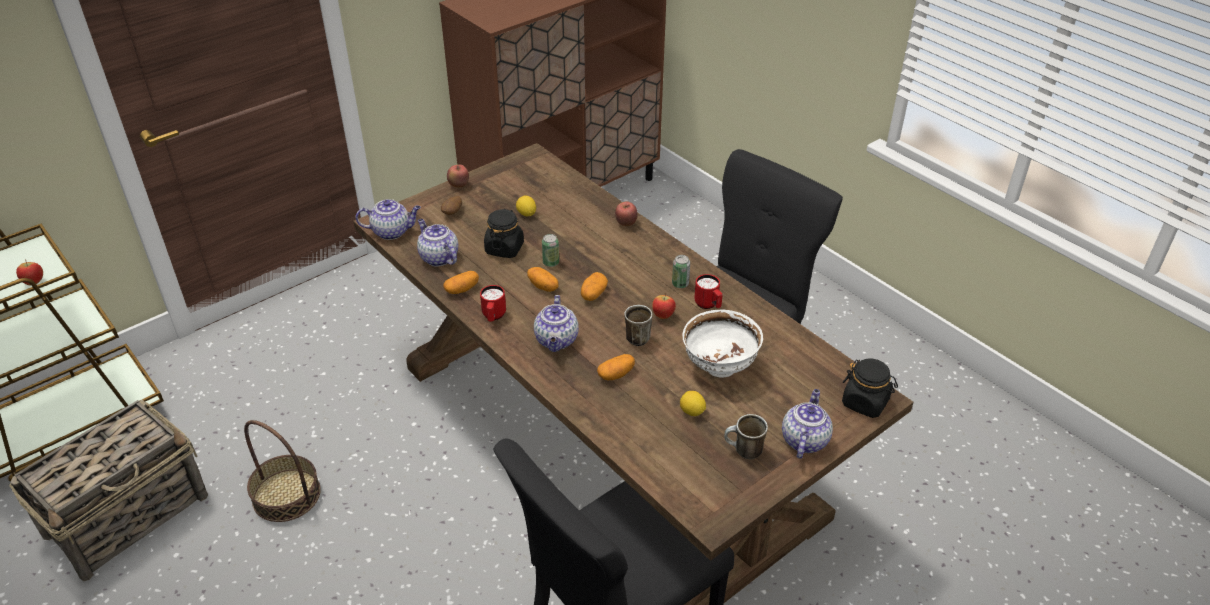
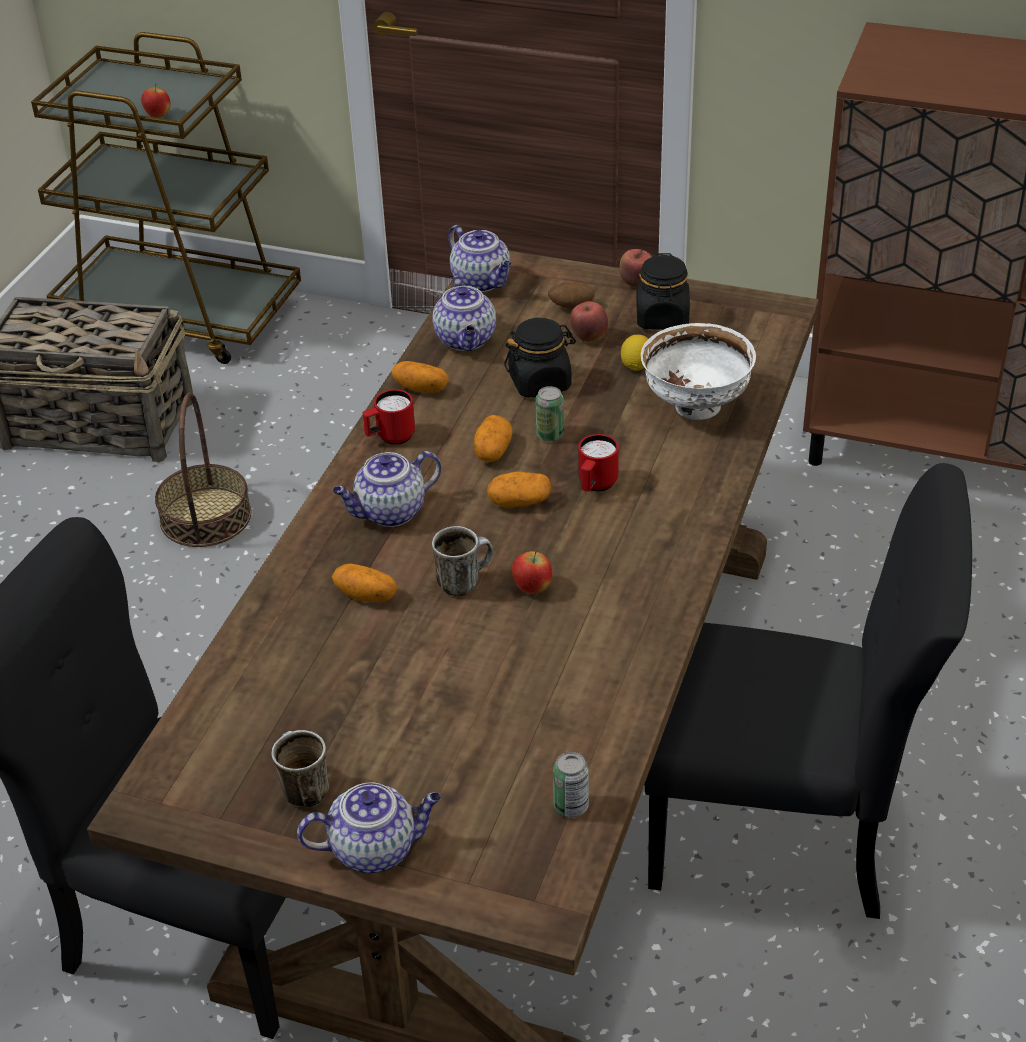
camera: 60 degrees right, 0 degrees up
teapot [417,219,458,266] -> teapot turned 150 degrees clockwise [433,276,496,351]
apple [615,201,637,226] -> apple moved to [570,301,608,342]
can [672,255,690,288] -> can moved to [553,752,589,817]
lemon [680,391,706,416] -> none
white bowl [682,310,763,378] -> white bowl moved to [641,323,756,420]
red mug [694,274,723,309] -> red mug moved to [578,434,619,491]
black jar [842,359,898,418] -> black jar moved to [636,253,690,330]

